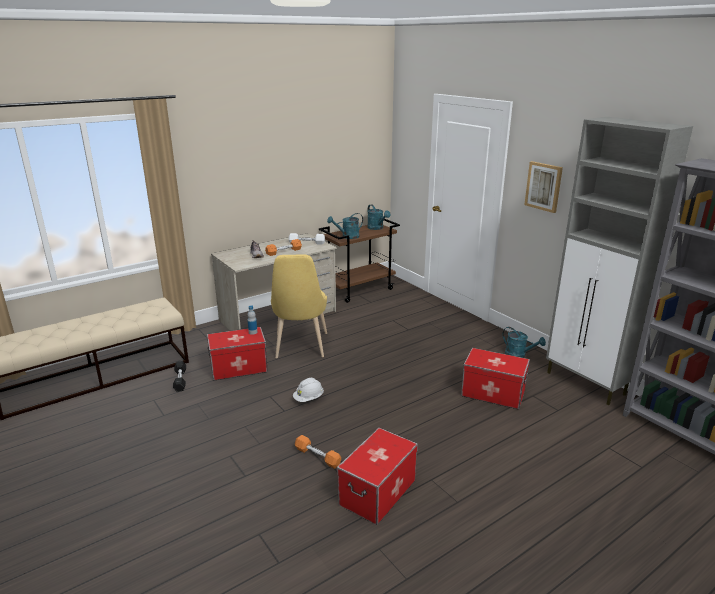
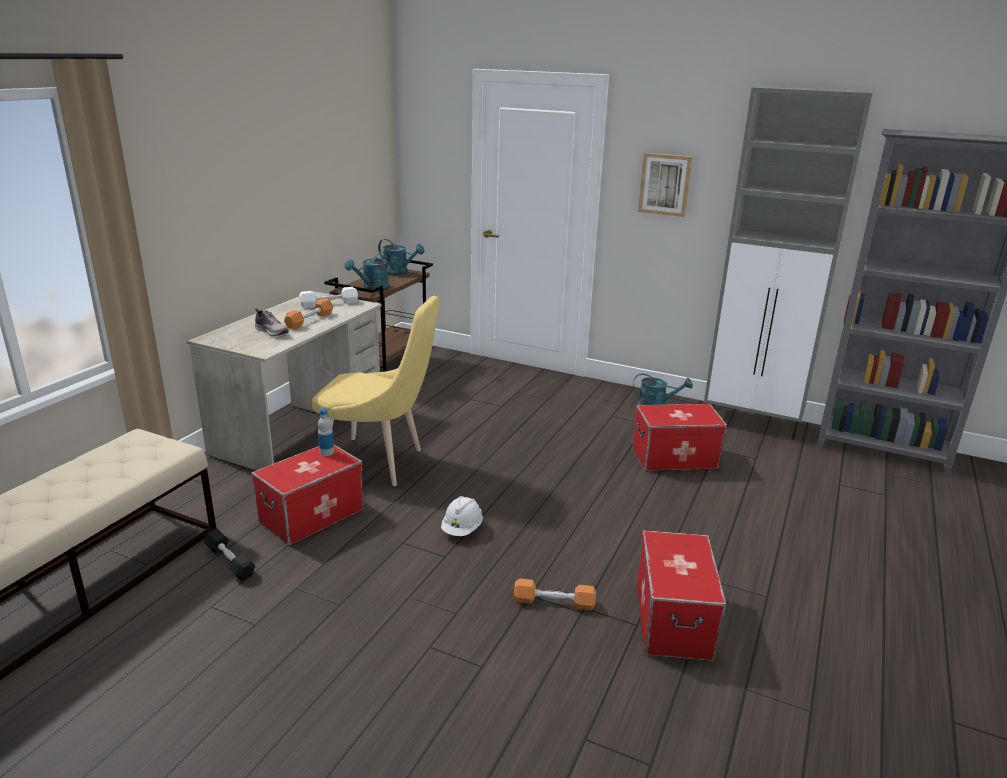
camera: 30 degrees left, 0 degrees up
yellow chair [271,255,327,358] -> yellow chair turned 45 degrees counterclockwise [312,296,439,486]

